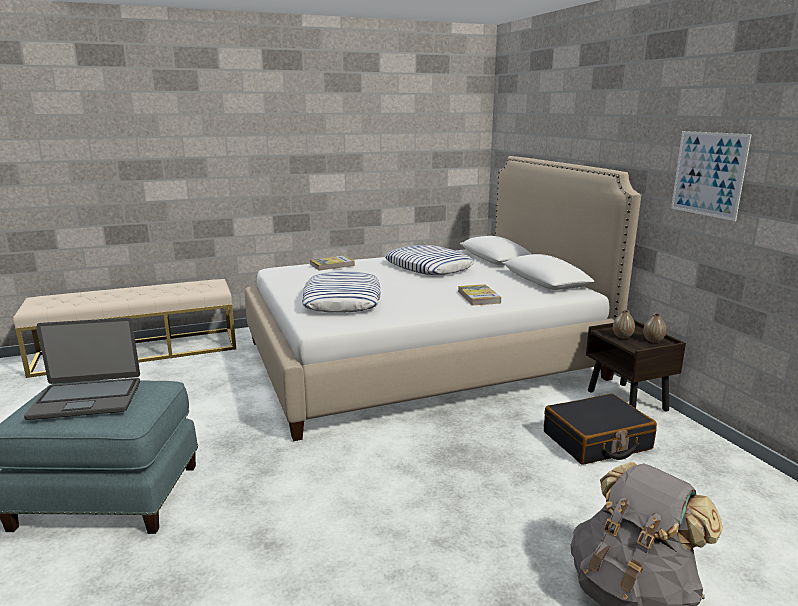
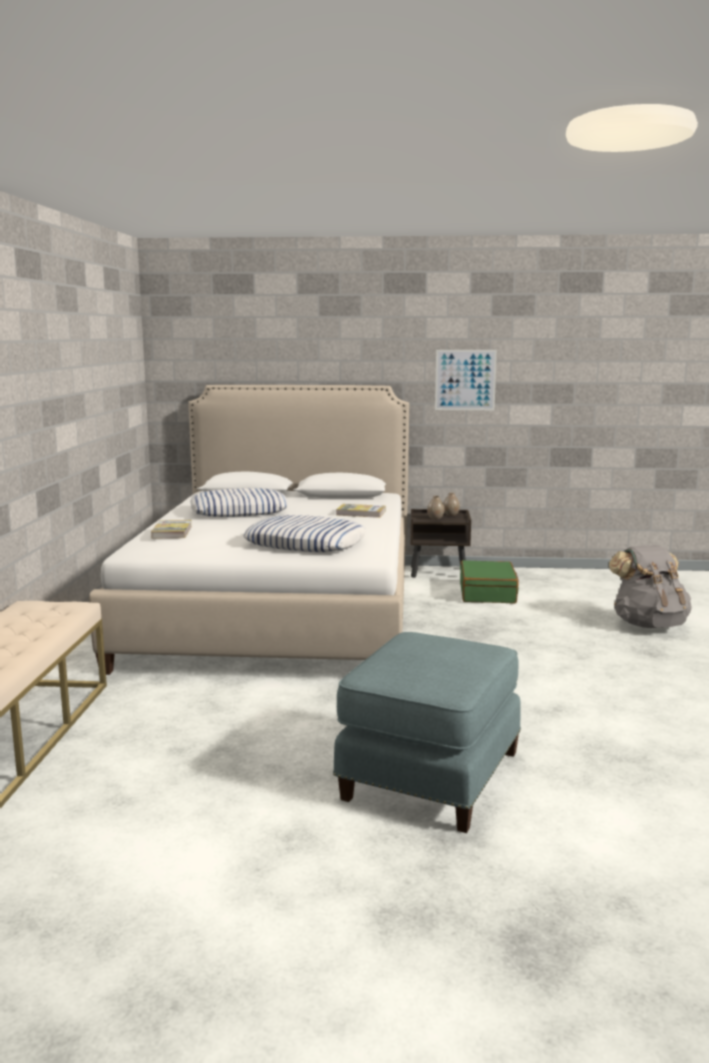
camera: 65 degrees left, 5 degrees down
laptop [24,317,140,420] -> none
black suitcase [544,394,657,465] -> green suitcase [460,560,519,603]

